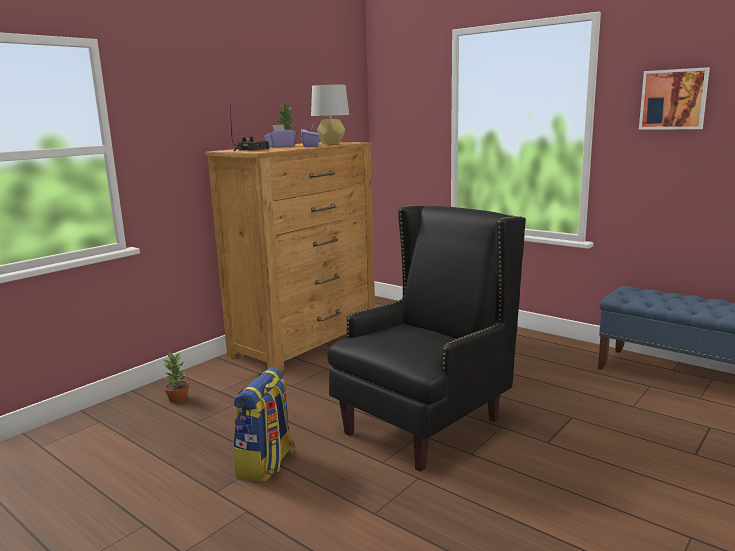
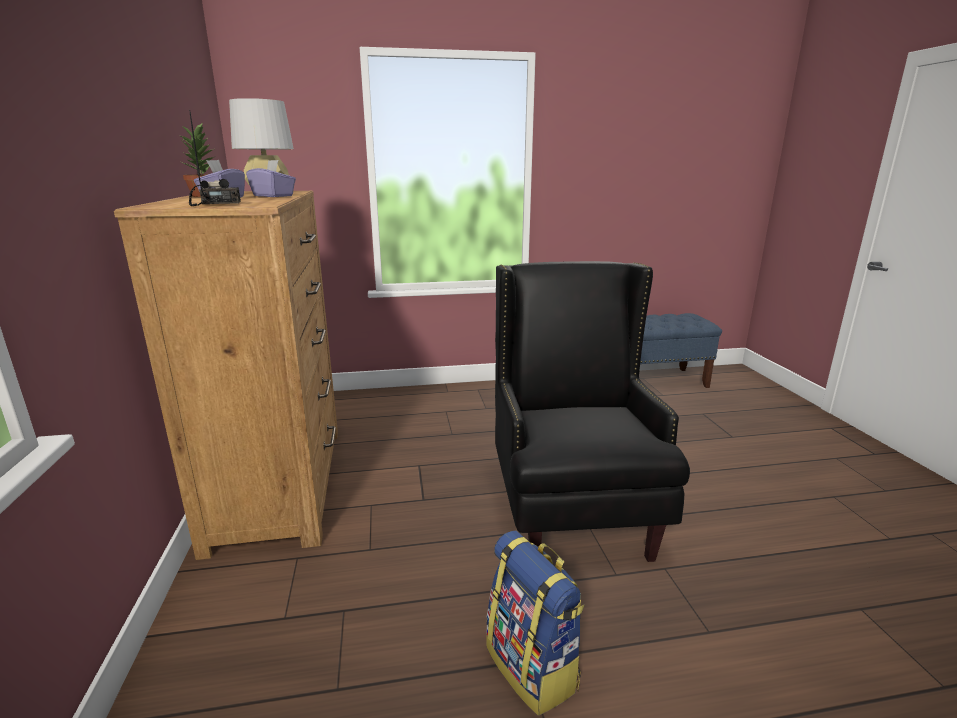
camera: 50 degrees left, 5 degrees up
potted plant [163,351,189,403] -> none
picture [639,67,710,129] -> none

